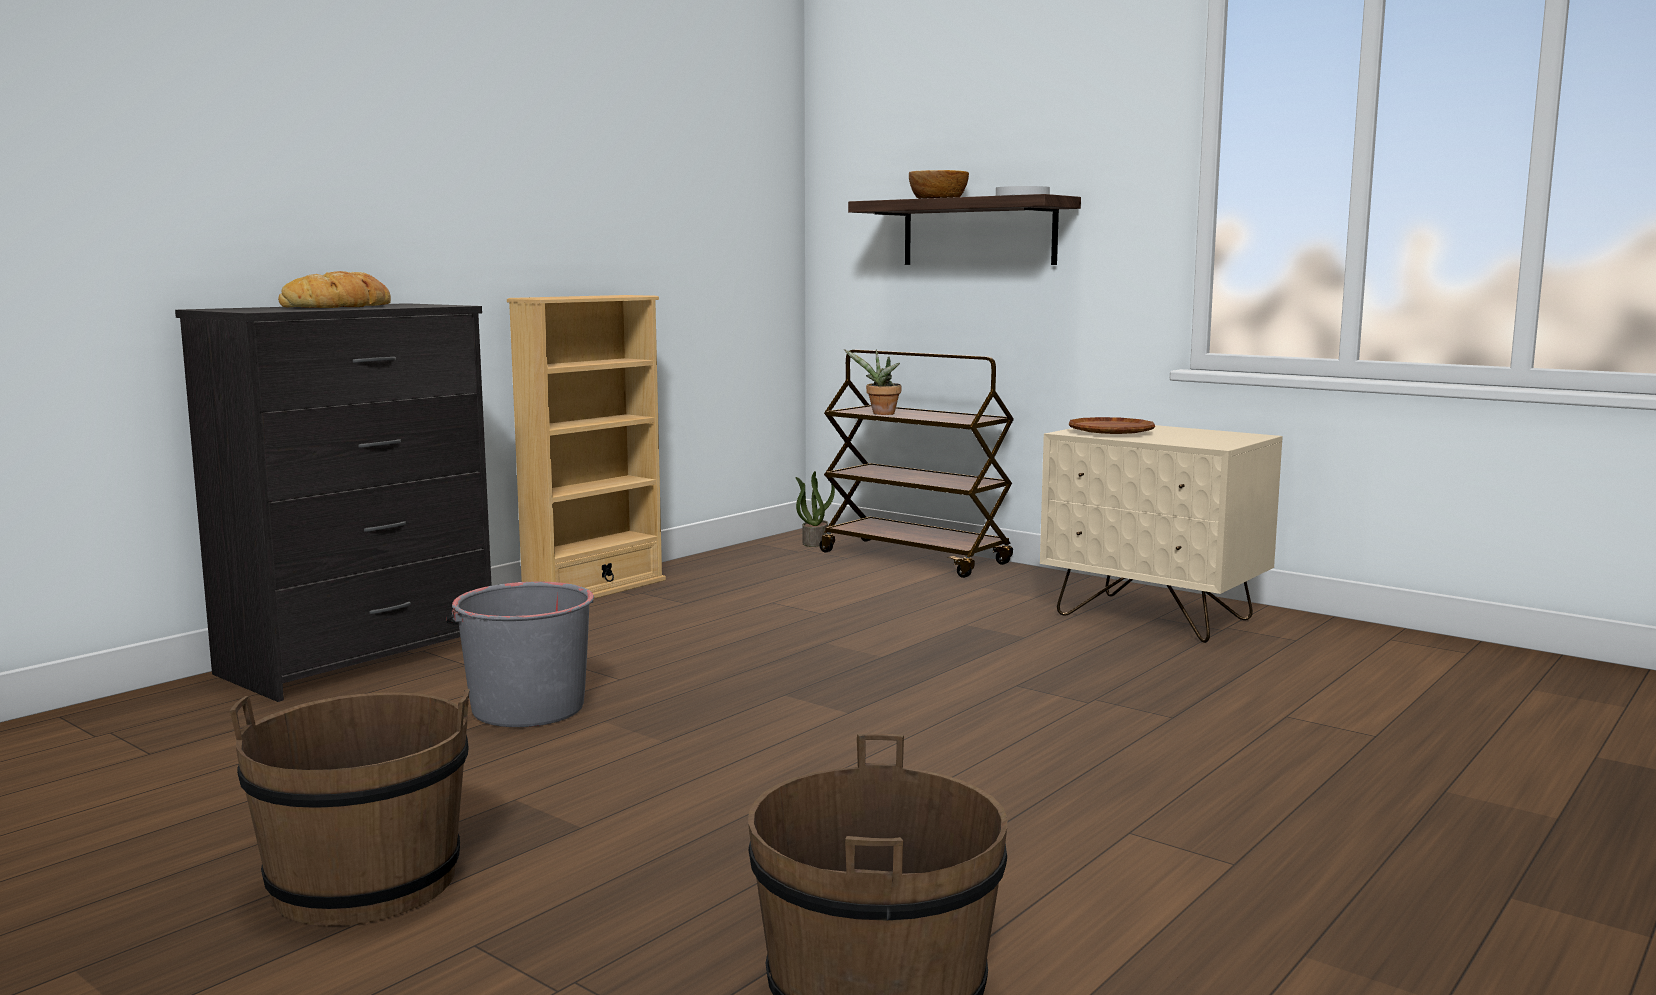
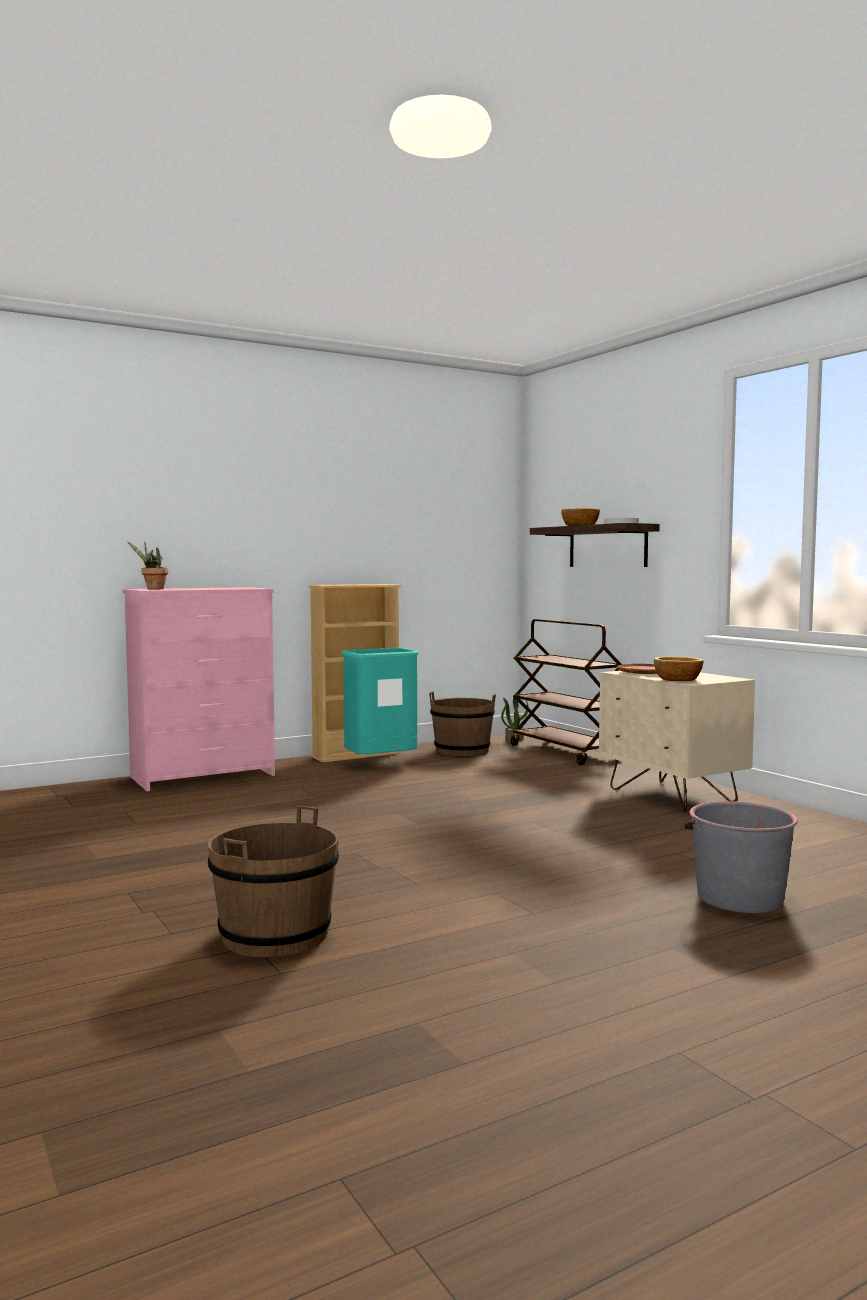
camera: 20 degrees right, 5 degrees down
black dresser [175,303,492,702] -> pink dresser [123,587,275,791]
brown bucket [230,689,470,926] -> brown bucket moved to [429,691,496,756]
bread [278,271,391,308] -> none
grey bucket [446,582,594,727] -> grey bucket moved to [684,801,798,913]
potted plant [844,349,901,415] -> potted plant moved to [128,541,168,589]
none -> turquoise trash can [342,648,419,754]
none -> bowl [654,657,703,681]

